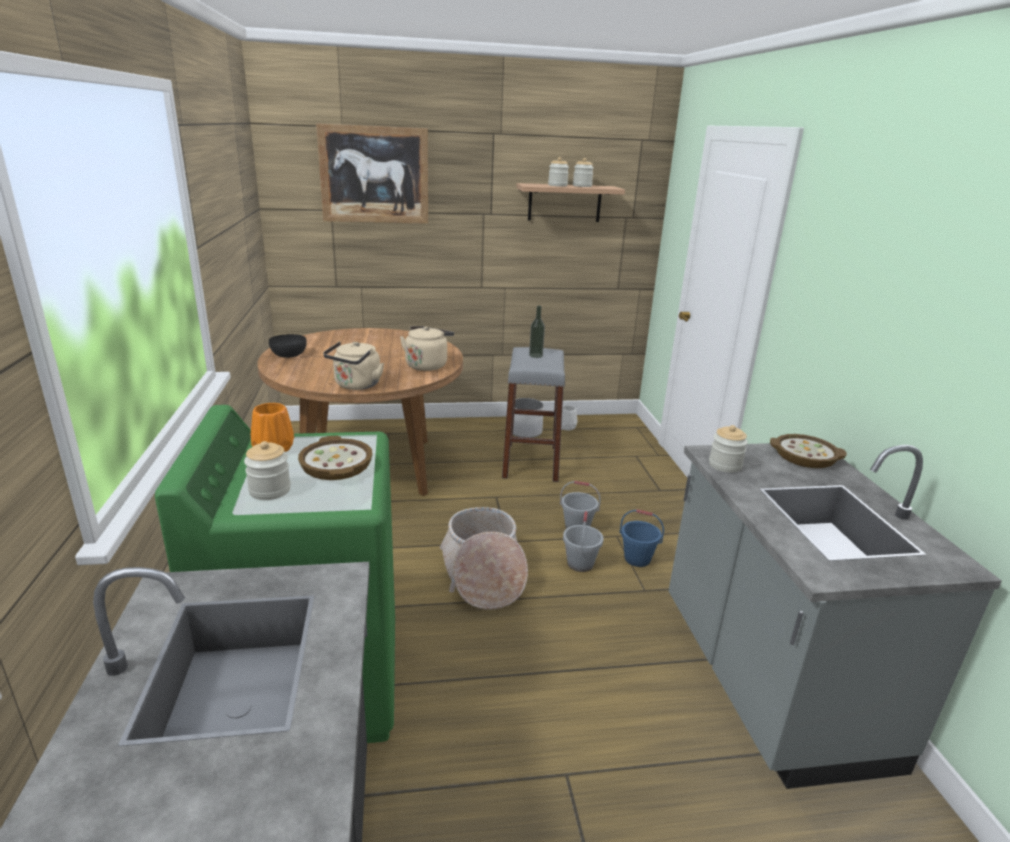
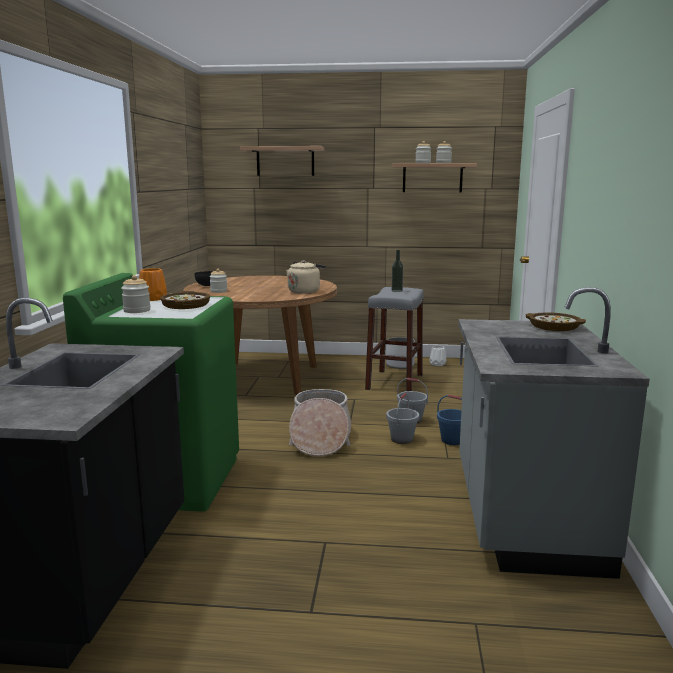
camera: 15 degrees right, 10 degrees down
picture [316,123,428,224] -> shelf [240,146,324,176]
beige kettle [323,342,384,390] -> none
jar [709,425,748,473] -> jar moved to [210,269,227,293]

